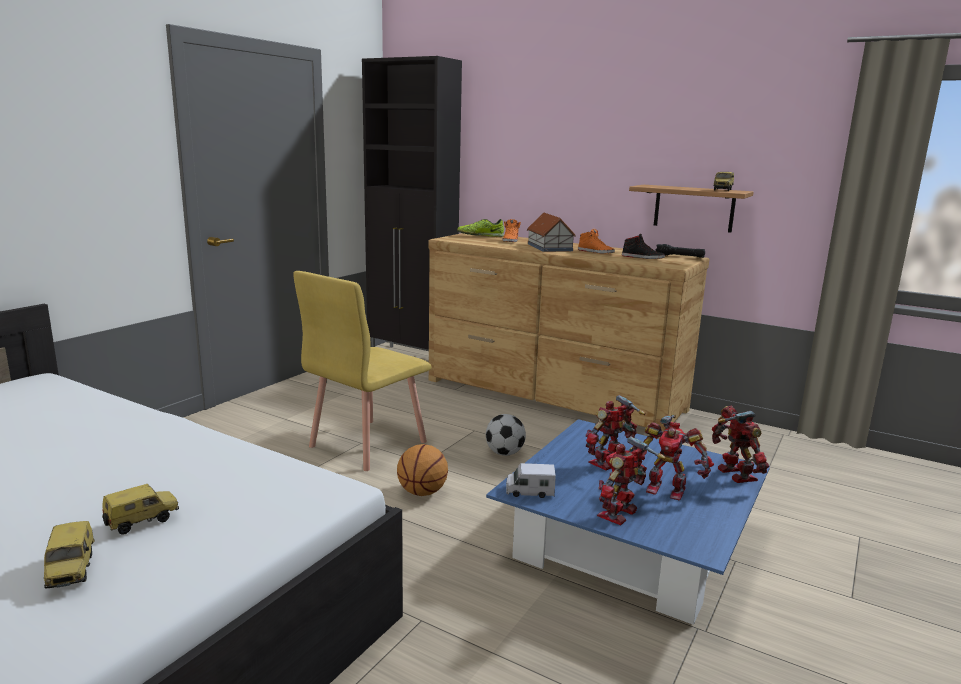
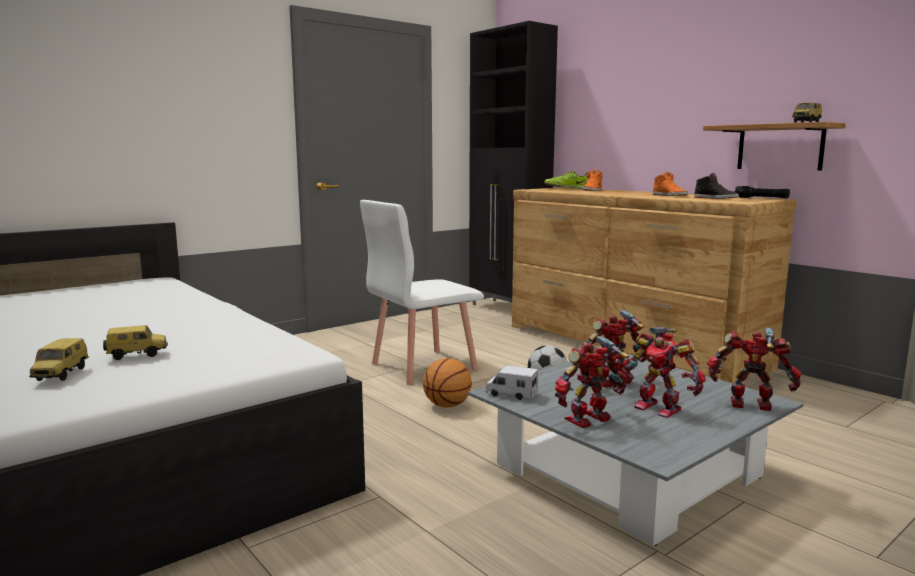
camera: 20 degrees right, 5 degrees down
yellow chair [293,271,432,471] -> white chair [360,200,484,385]
blue coffee table [486,419,770,625] -> grey coffee table [468,354,803,546]
toy house [527,213,576,252] -> none
toy robot [712,405,769,483] -> toy robot turned 75 degrees counterclockwise [707,327,801,411]

